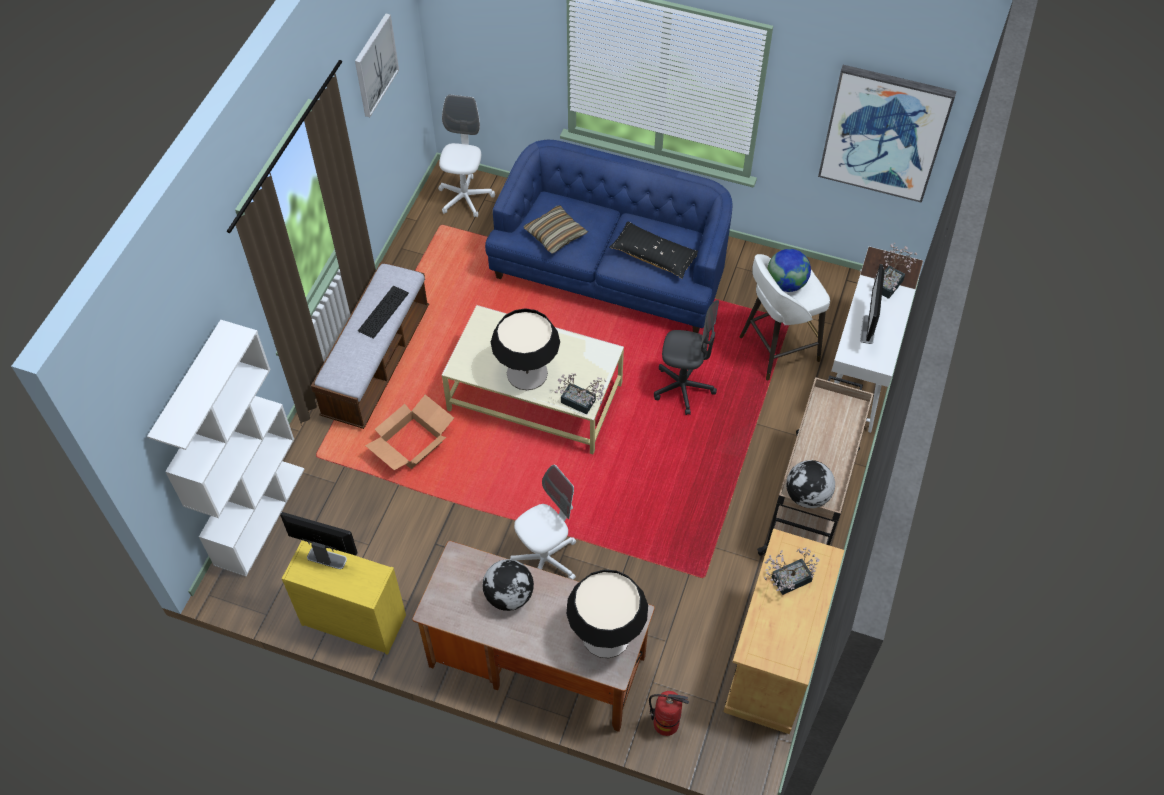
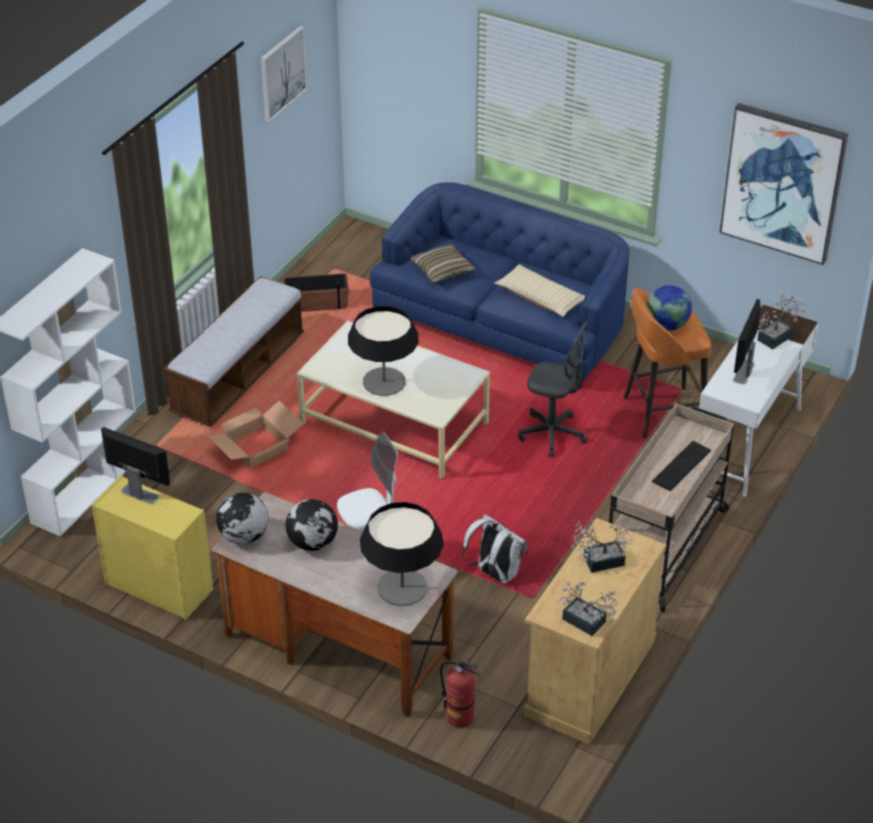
camera: 10 degrees right, 15 degrees down
keyboard [358,286,409,339] -> keyboard moved to [652,441,711,491]
white office chair [438,94,495,217] -> none
potted plant [554,373,606,414] -> potted plant moved to [556,582,621,636]
black pillow [610,221,698,279] -> beige pillow [494,264,585,317]
white stool [739,254,830,381] -> orange stool [624,288,711,438]
globe [786,460,835,508] -> globe moved to [216,492,268,544]
none -> planter [283,273,349,312]
none -> white backpack [462,514,527,584]

